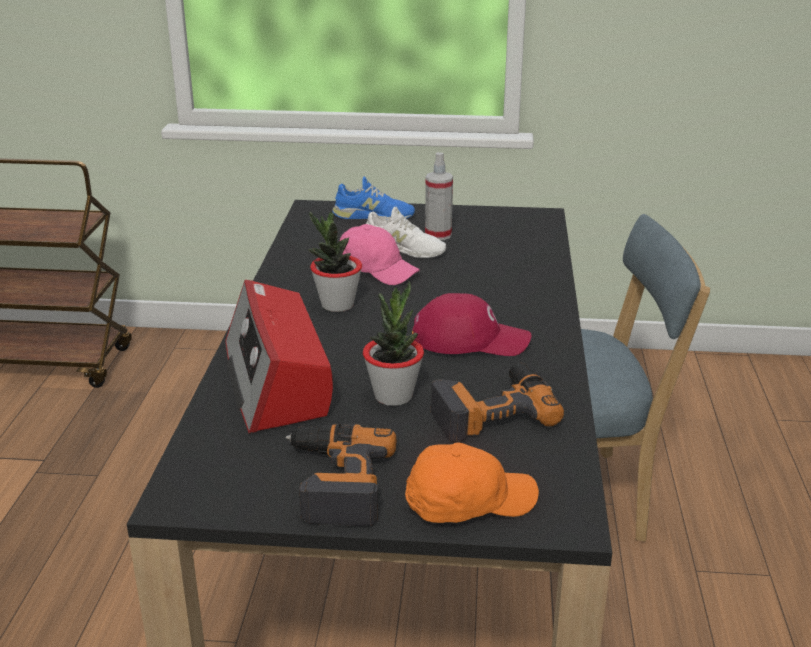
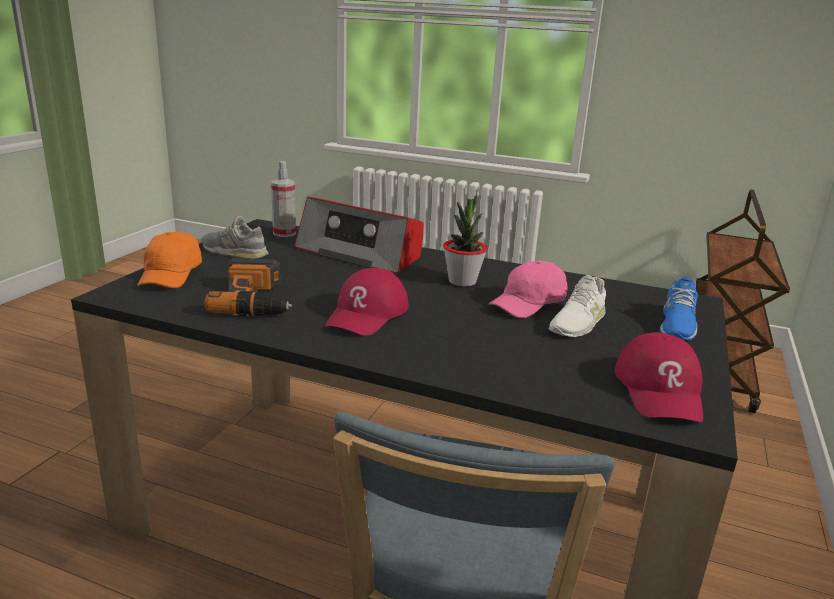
camera: 105 degrees right, 5 degrees down
radio [225,280,333,434] -> radio turned 150 degrees counterclockwise [295,197,424,274]
power drill [286,424,397,526] -> grey shoe [201,215,269,259]
potted plant [363,281,424,406] -> none
spray bottle [425,152,453,240] -> spray bottle moved to [271,161,296,237]
none -> red cap [615,332,703,423]

